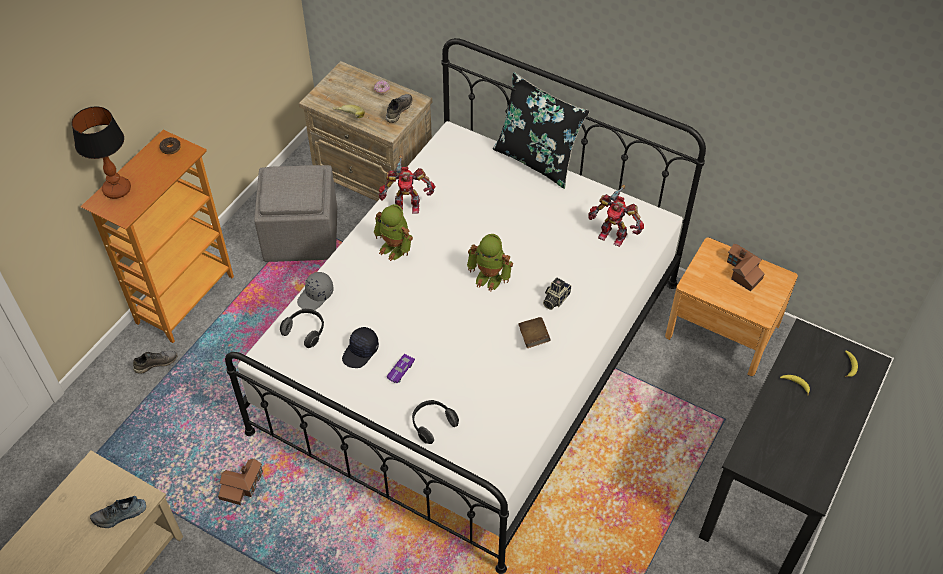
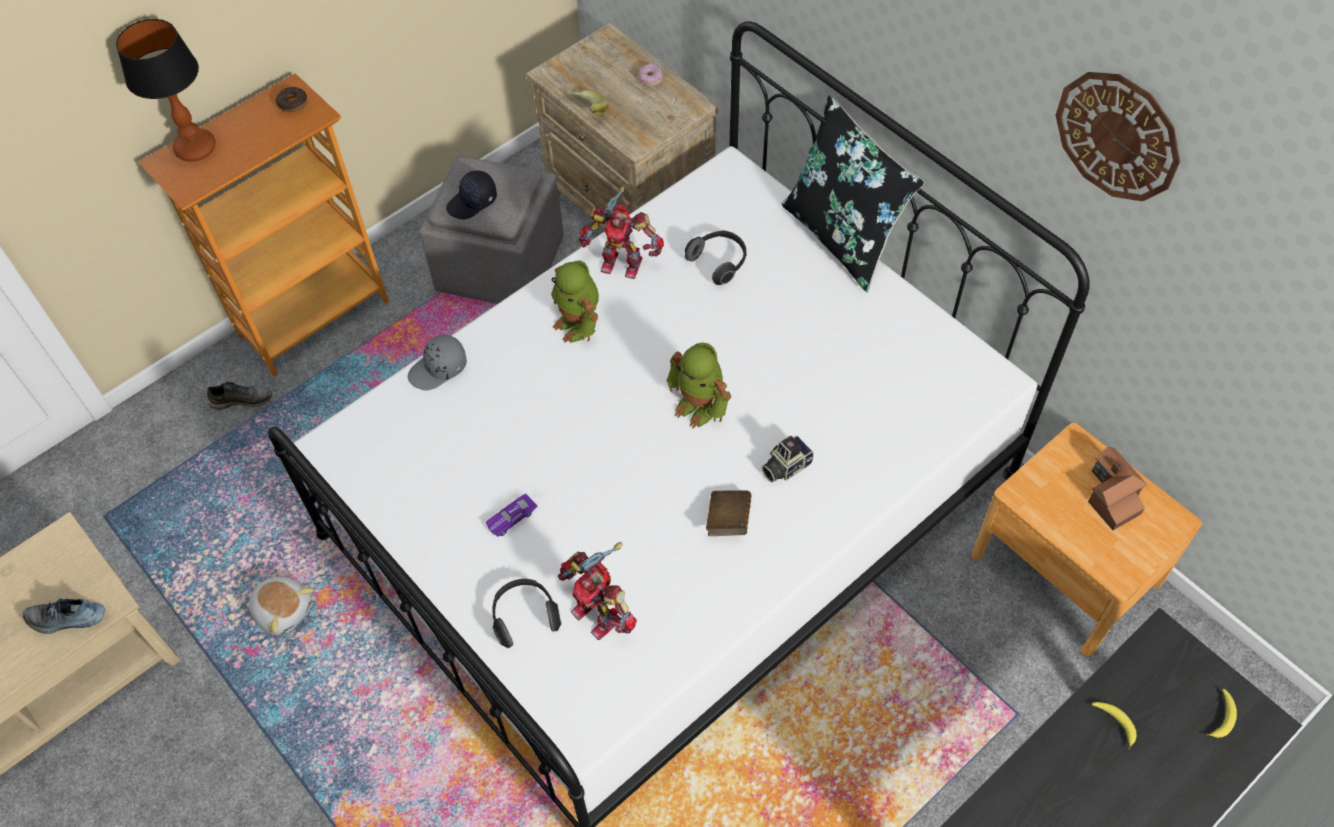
camera: 20 degrees right, 5 degrees up
toy house [218,459,263,505] -> plush toy [248,576,314,635]
headphones [280,309,324,348] -> headphones moved to [685,230,747,285]
black cap [342,327,379,368] -> black cap moved to [446,171,497,220]
grey shoe [386,94,412,123] -> none
toy robot [589,185,644,247] -> toy robot moved to [558,542,637,640]
none -> wall clock [1055,72,1180,201]

